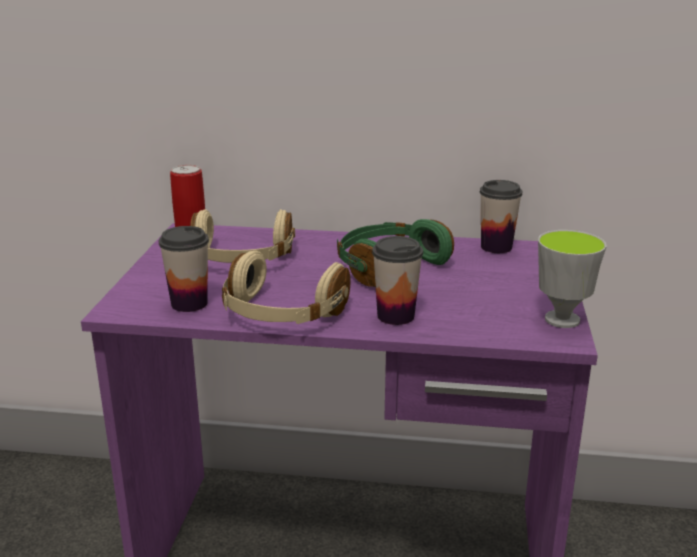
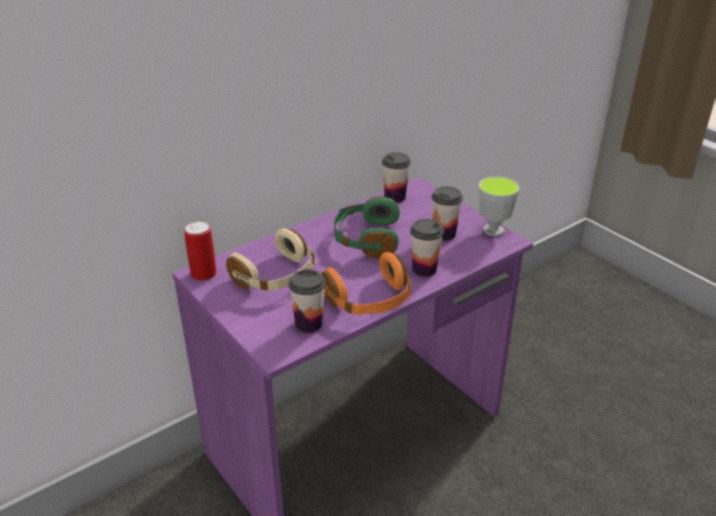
camera: 45 degrees left, 10 degrees up
beige headphones [222,251,350,324] -> orange headphones [321,252,412,316]
none -> cup [432,186,463,241]

